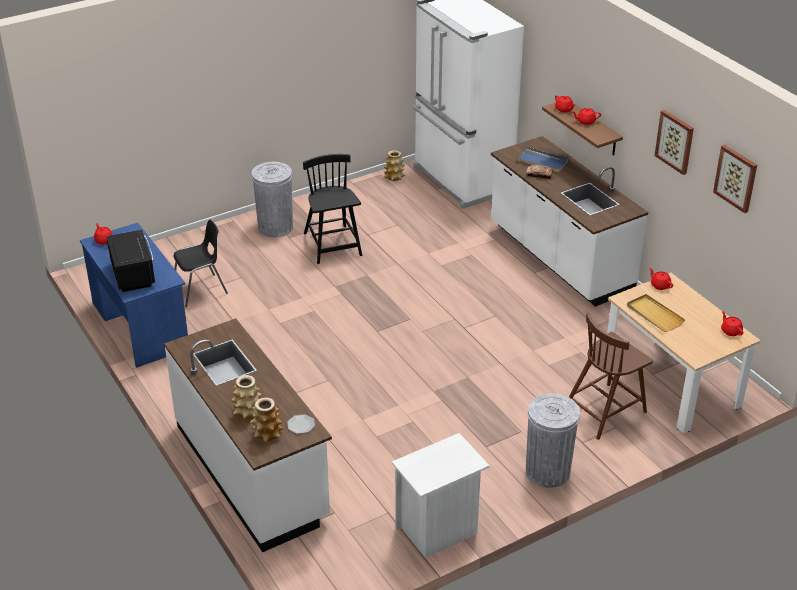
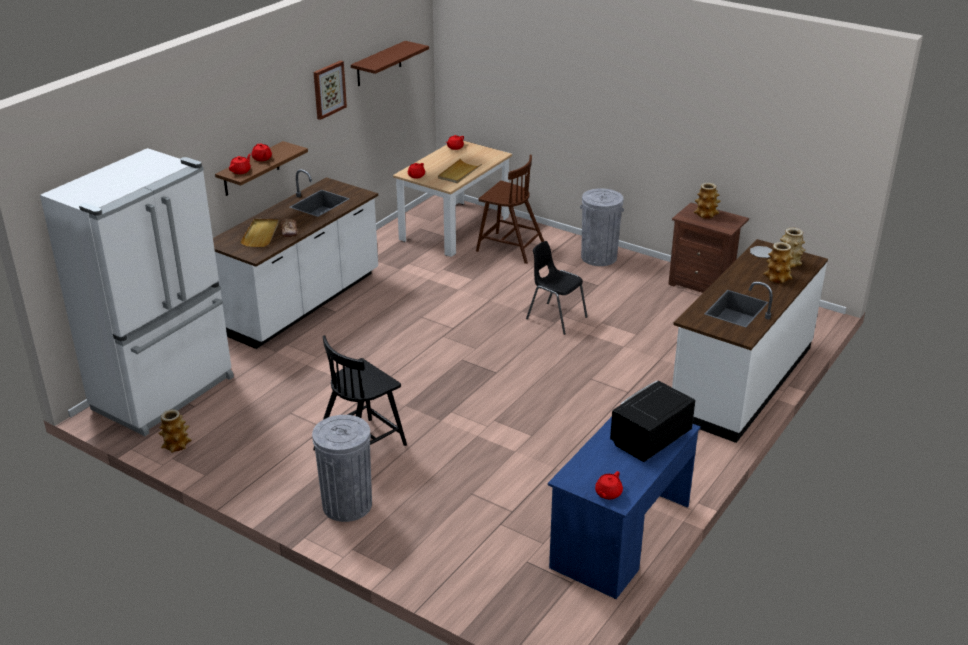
camera: 115 degrees left, 5 degrees down
black chair [174,220,228,307] -> black chair moved to [526,241,587,335]
white nightstand [392,433,490,558] -> brown nightstand [668,203,749,293]
blue tray [516,147,568,172] -> beige tray [240,219,279,247]
picture [713,145,757,213] -> brown shelf [351,41,429,86]
none -> vase [694,183,721,219]

